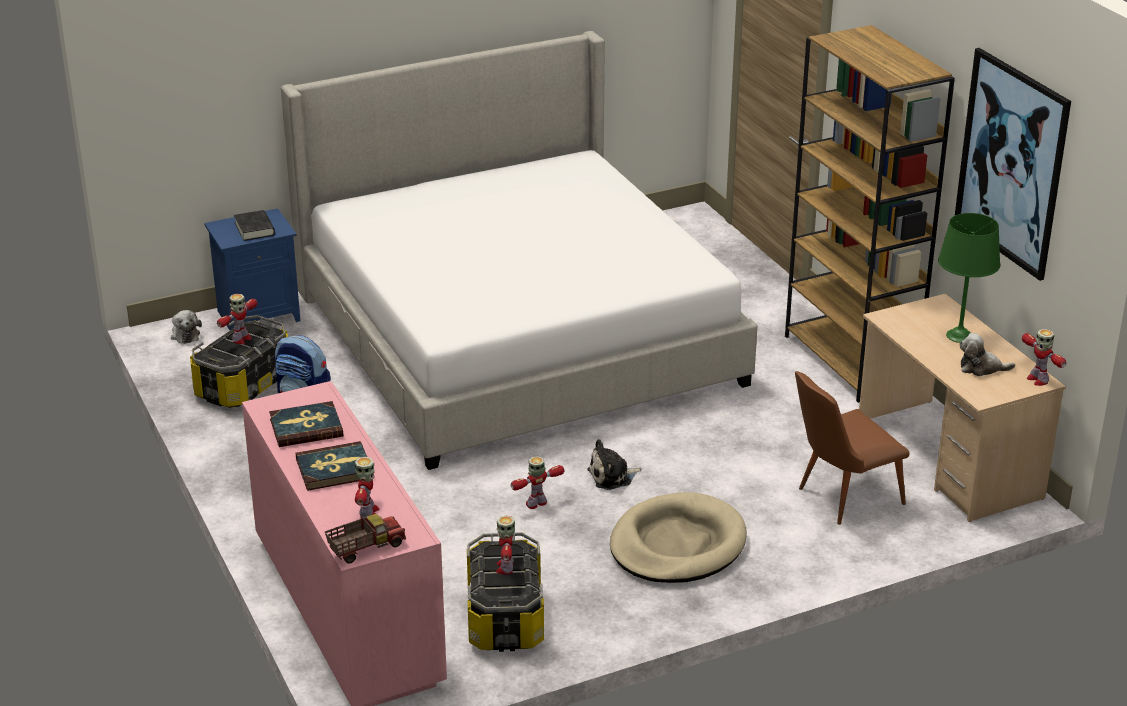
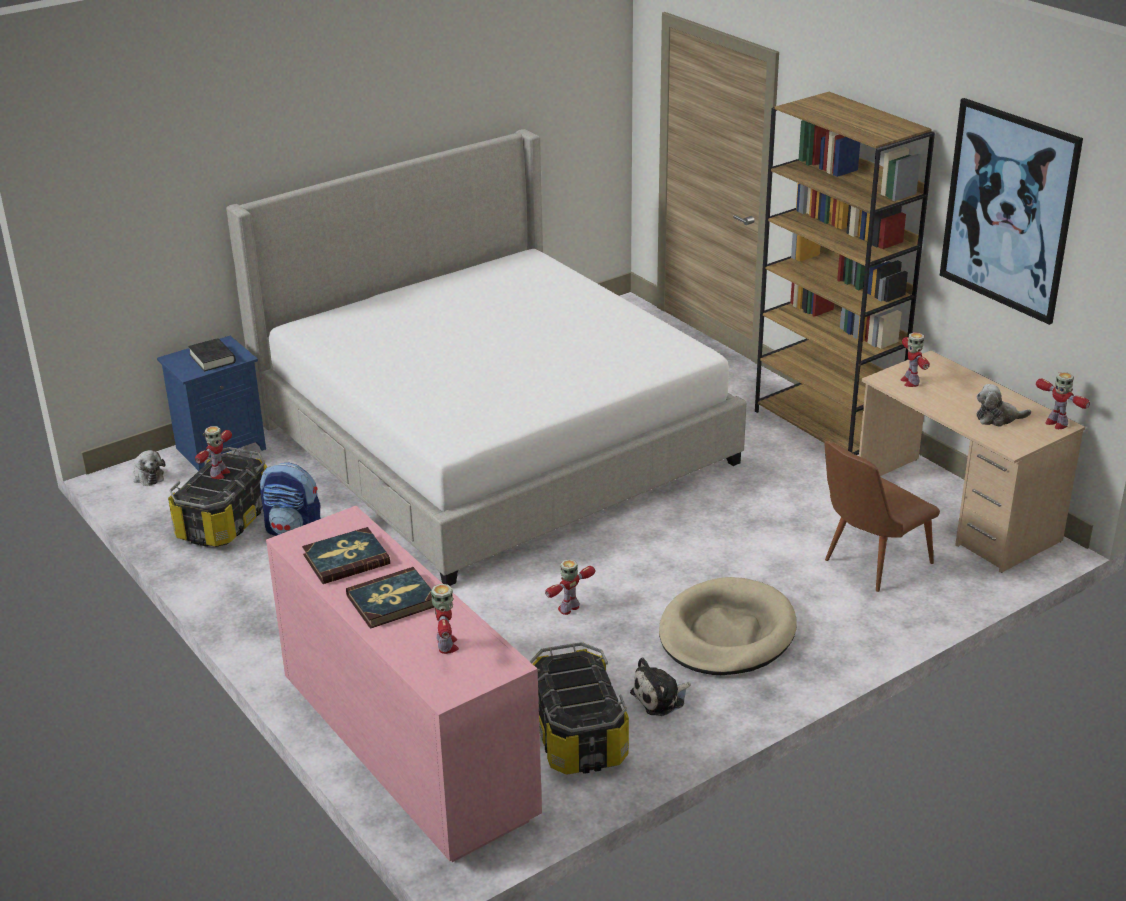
camera: 10 degrees left, 0 degrees up
toy truck [325,514,406,564] -> none
toy robot [496,515,515,575] -> toy robot moved to [901,332,930,387]
plush toy [587,439,642,490] -> plush toy moved to [630,658,690,716]
green table lamp [938,213,1000,343] -> none

